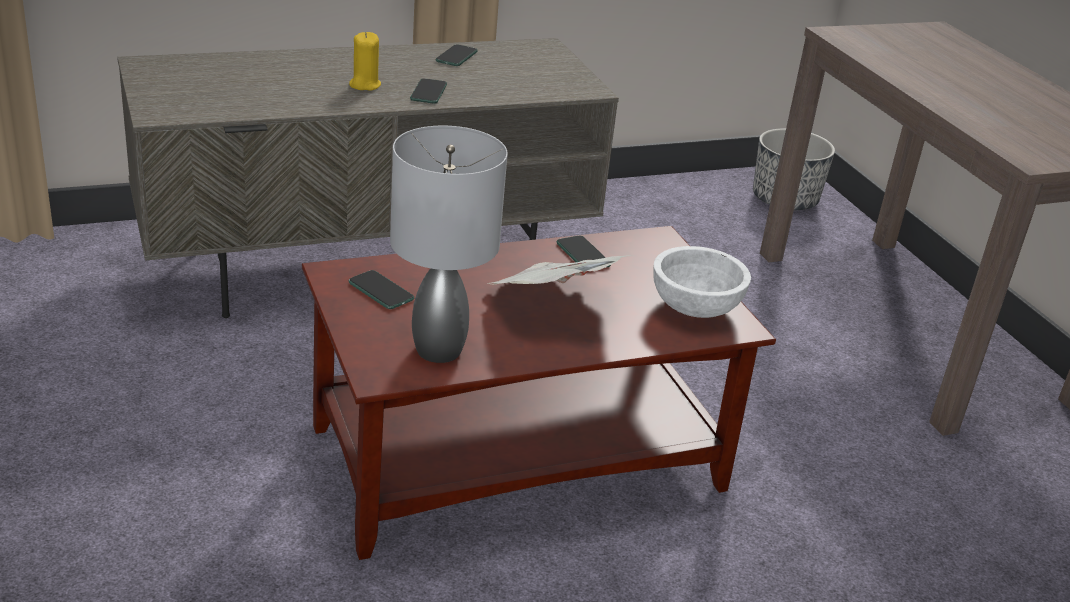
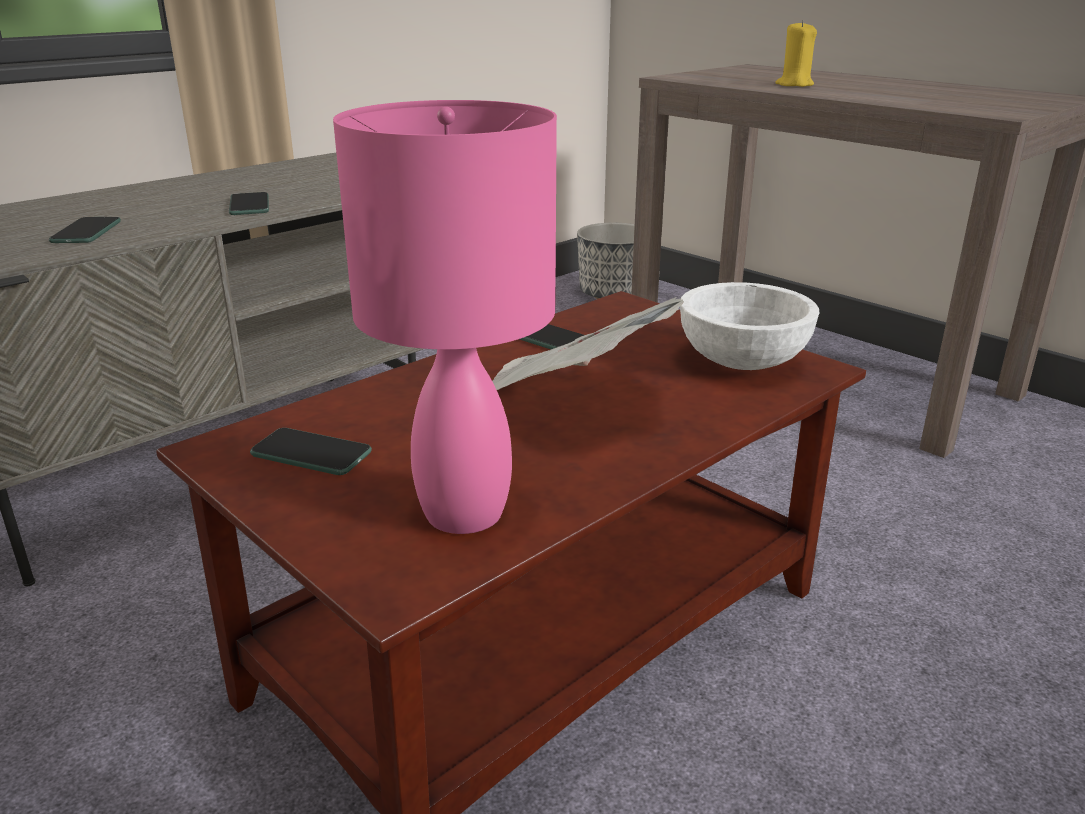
camera: 20 degrees left, 5 degrees down
yellow candle [349,32,381,91] -> yellow candle moved to [775,20,817,87]
grey table lamp [390,126,508,363] -> pink table lamp [333,100,557,534]
phone [436,44,478,66] -> phone moved to [49,217,121,243]

